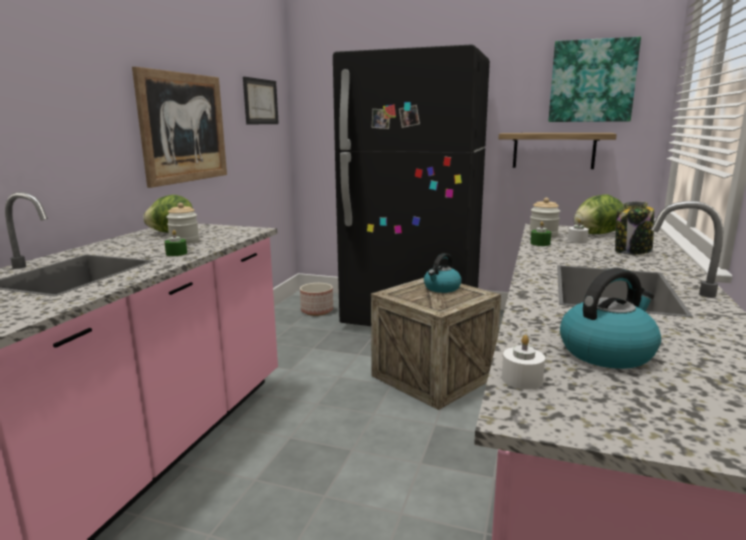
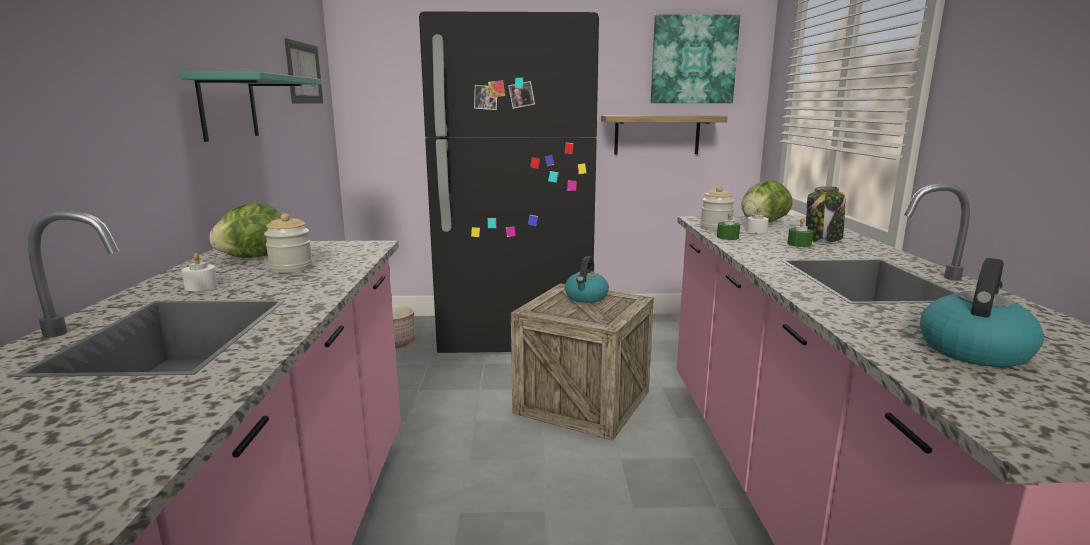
camera: 20 degrees left, 0 degrees up
picture [132,67,227,188] -> turquoise shelf [179,72,321,142]
green candle [164,230,187,256] -> green candle moved to [787,218,813,247]
white candle [502,335,545,390] -> white candle moved to [181,253,218,291]

